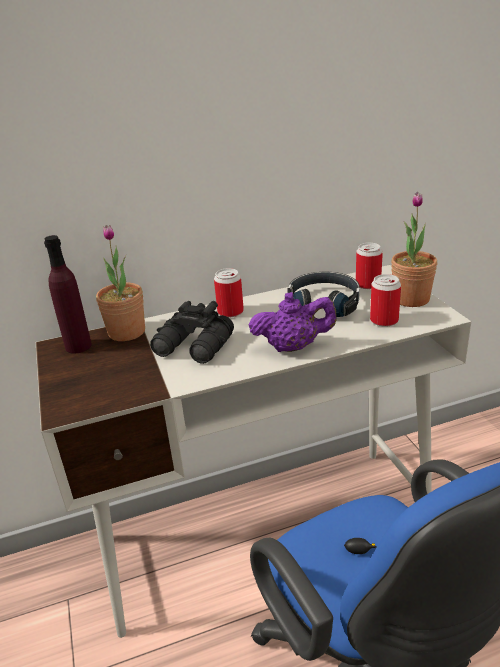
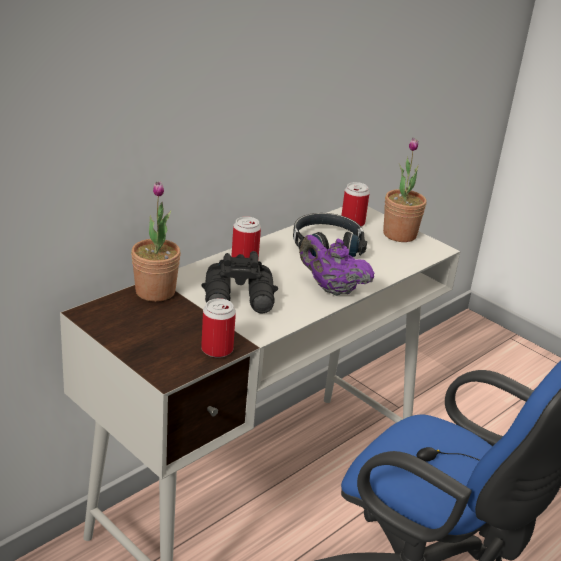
camera: 30 degrees left, 0 degrees up
purple bottle [44,235,92,354] -> none
purple teapot [248,292,337,352] -> purple teapot turned 120 degrees counterclockwise [299,235,374,296]
can [370,274,401,327] -> can moved to [201,298,236,358]

